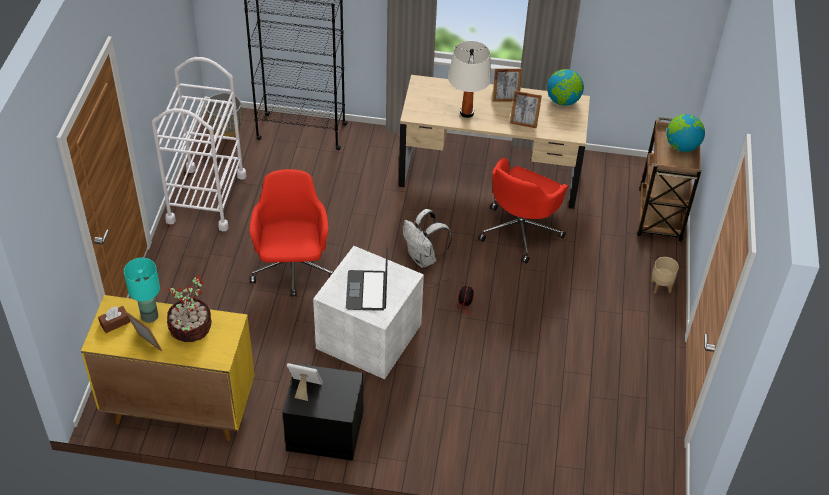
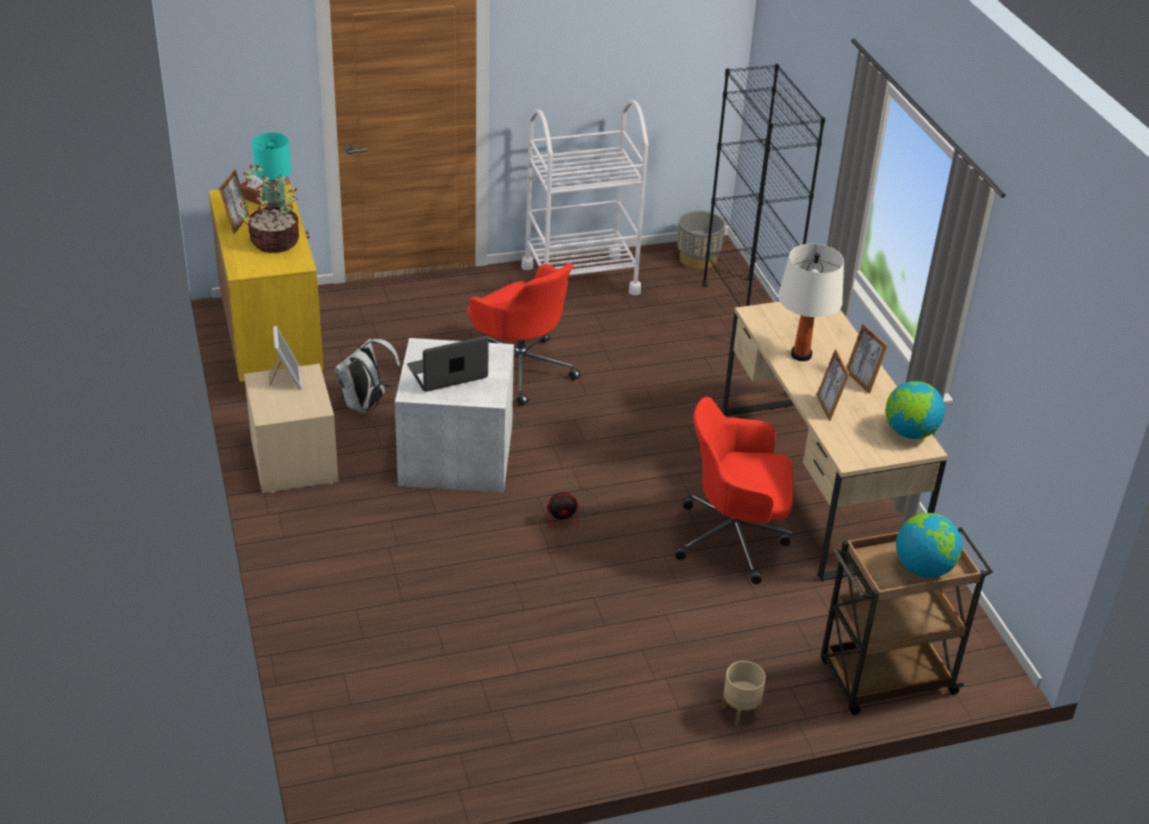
camera: 65 degrees right, 10 degrees down
red office chair [250,169,334,297] -> red office chair turned 75 degrees clockwise [467,263,581,406]
black nightstand [282,364,363,461] -> beige nightstand [244,364,338,493]
white backpack [403,209,452,268] -> white backpack moved to [334,339,401,413]

